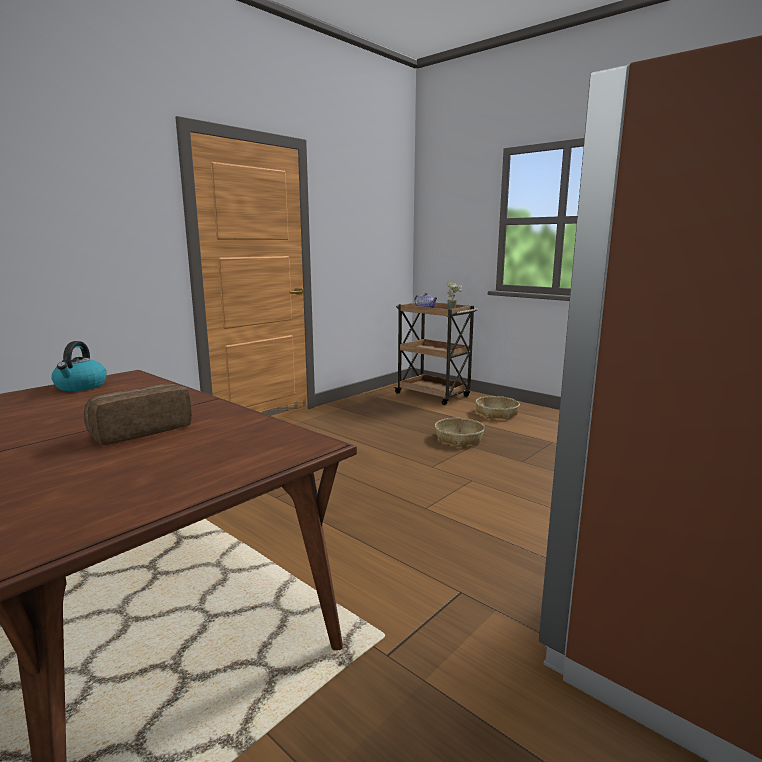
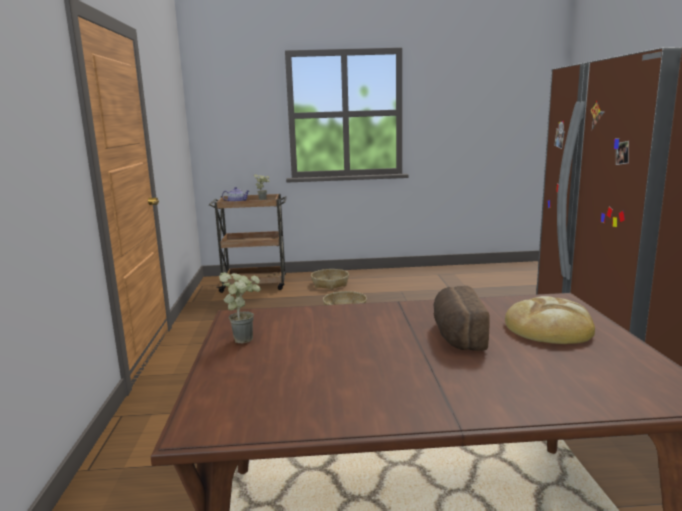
camera: 45 degrees left, 0 degrees up
kettle [51,341,107,391] -> potted plant [219,272,261,344]
none -> bread [505,296,595,344]

